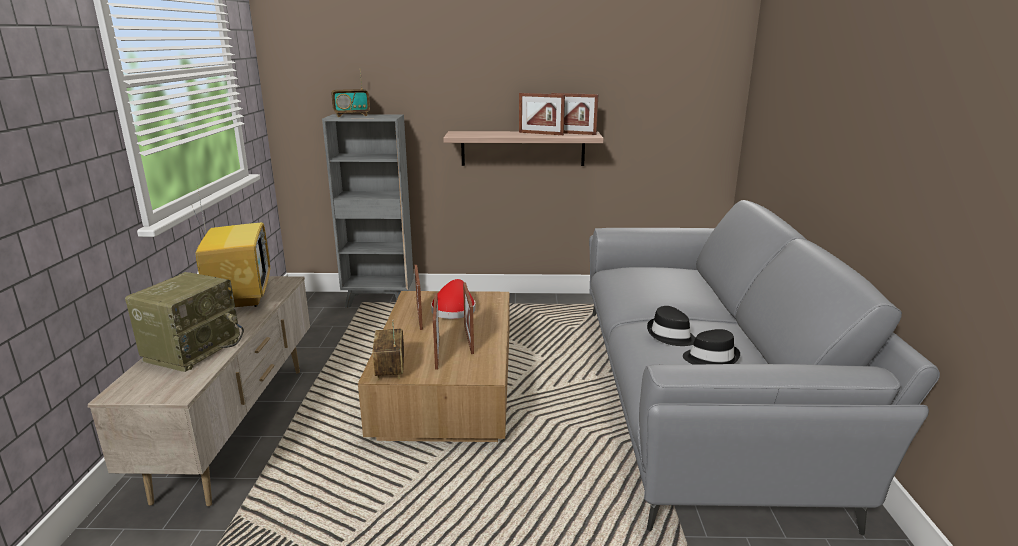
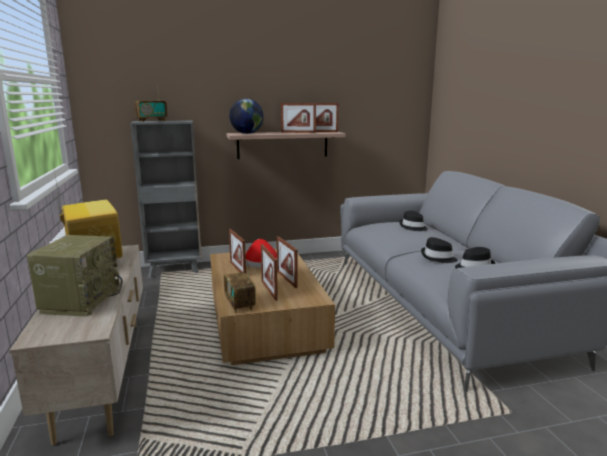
camera: 15 degrees left, 5 degrees down
none -> globe [229,99,264,134]
none -> black hat [400,211,427,231]

